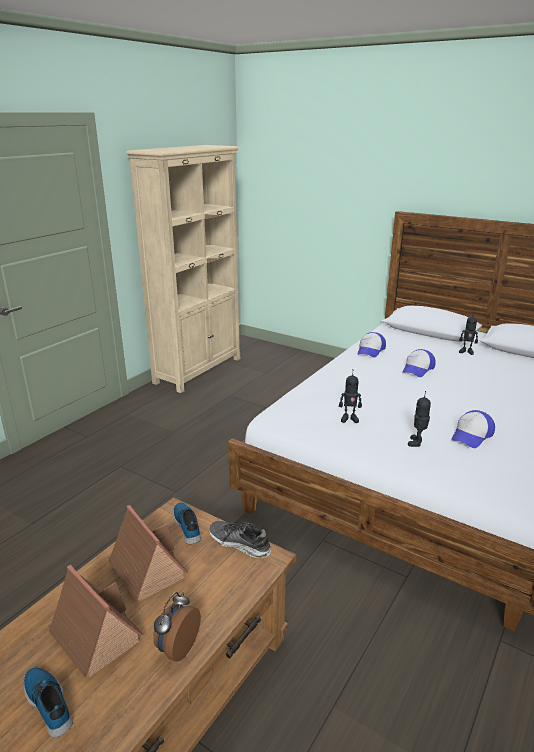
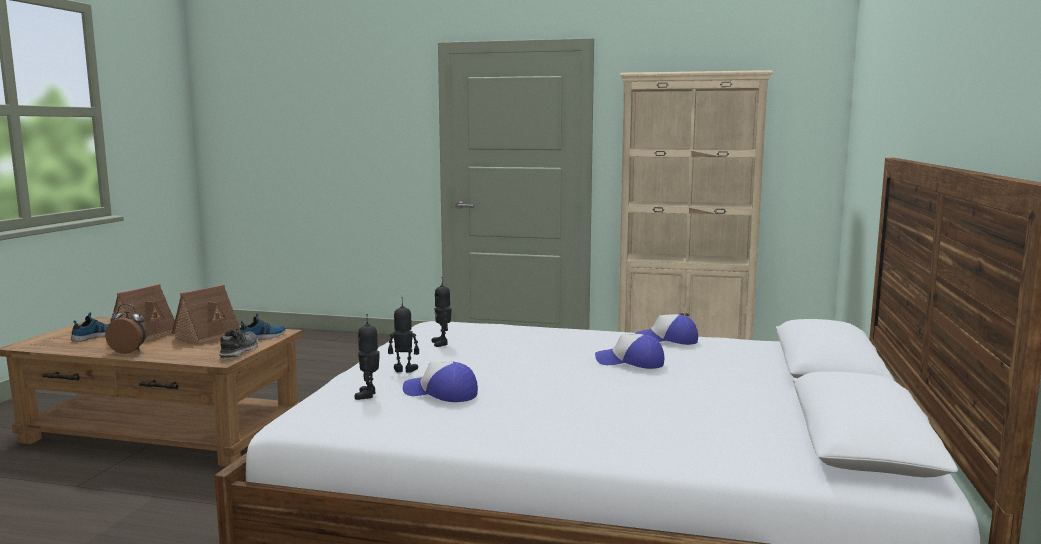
camera: 70 degrees right, 15 degrees down
toy robot [459,311,478,355] -> toy robot moved to [354,314,380,400]

